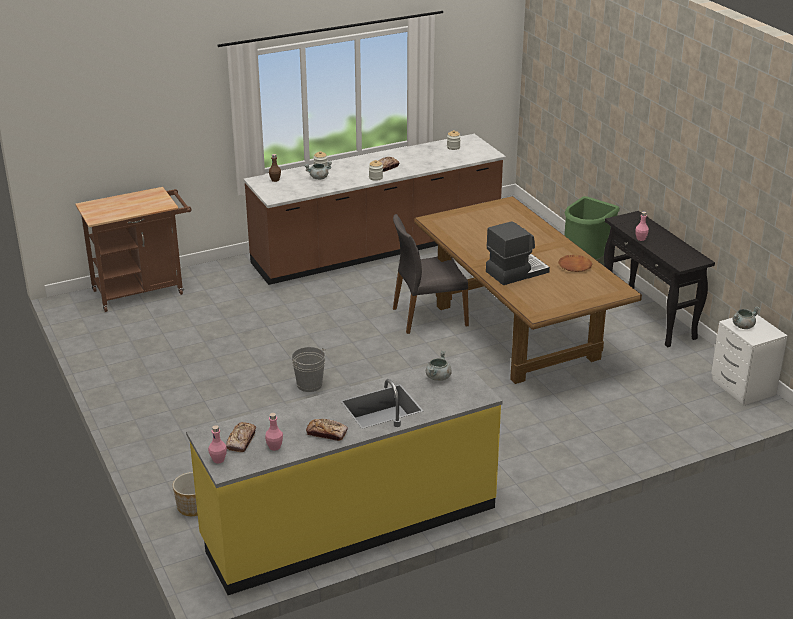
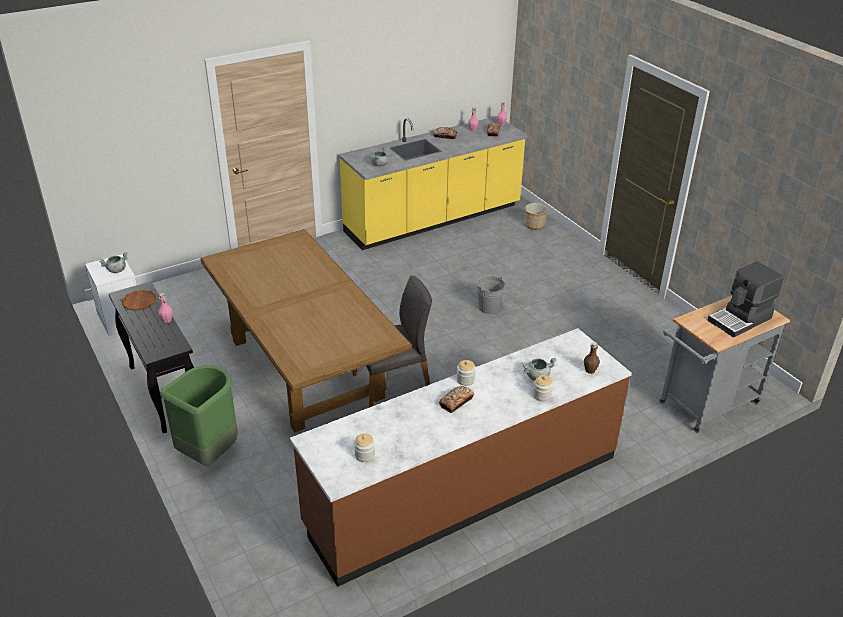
camera: 175 degrees right, 5 degrees up
brown cart [75,187,191,312] -> grey cart [659,296,790,433]
coffee machine [486,221,550,285] -> coffee machine moved to [707,261,784,338]
brown plate [558,255,592,272] -> brown plate moved to [122,290,157,311]

